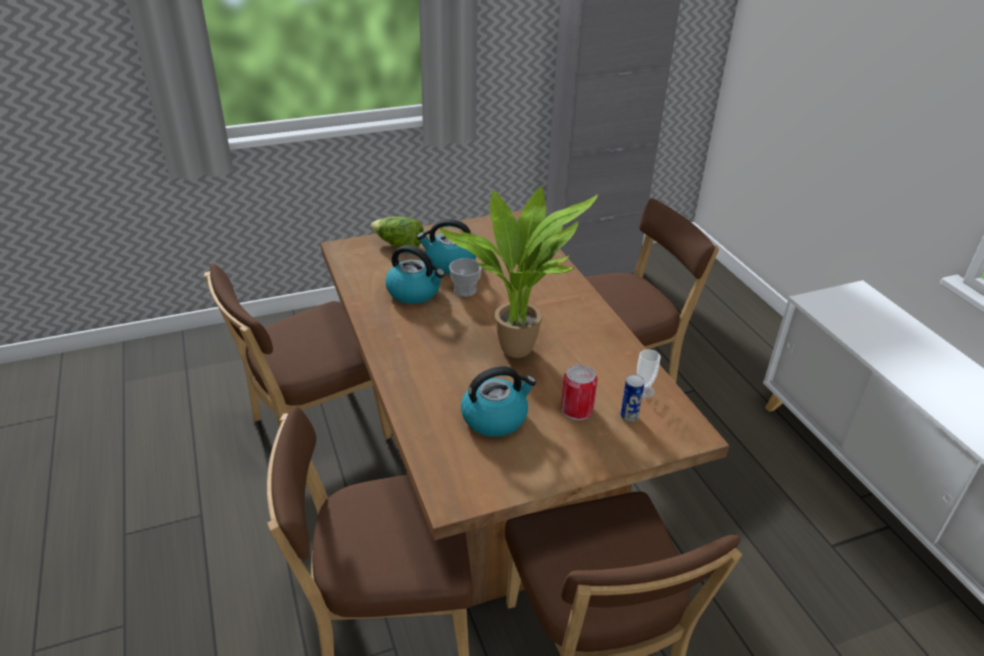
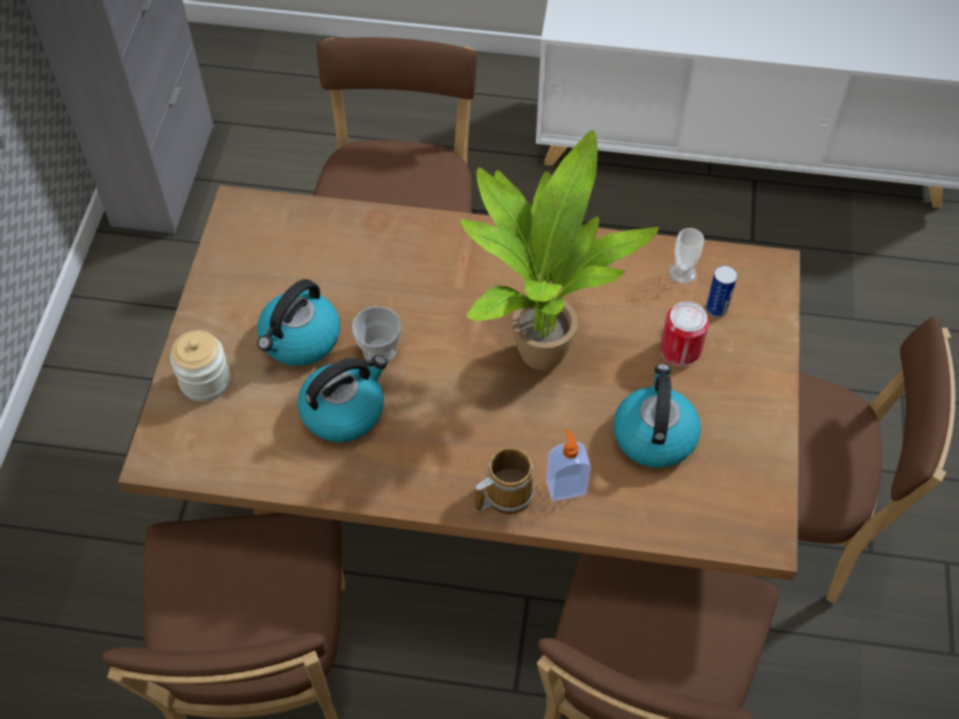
camera: 60 degrees left, 20 degrees up
lettuce [371,217,424,248] -> jar [170,330,230,402]
none -> mug [474,447,535,514]
none -> soap dispenser [546,429,591,501]

